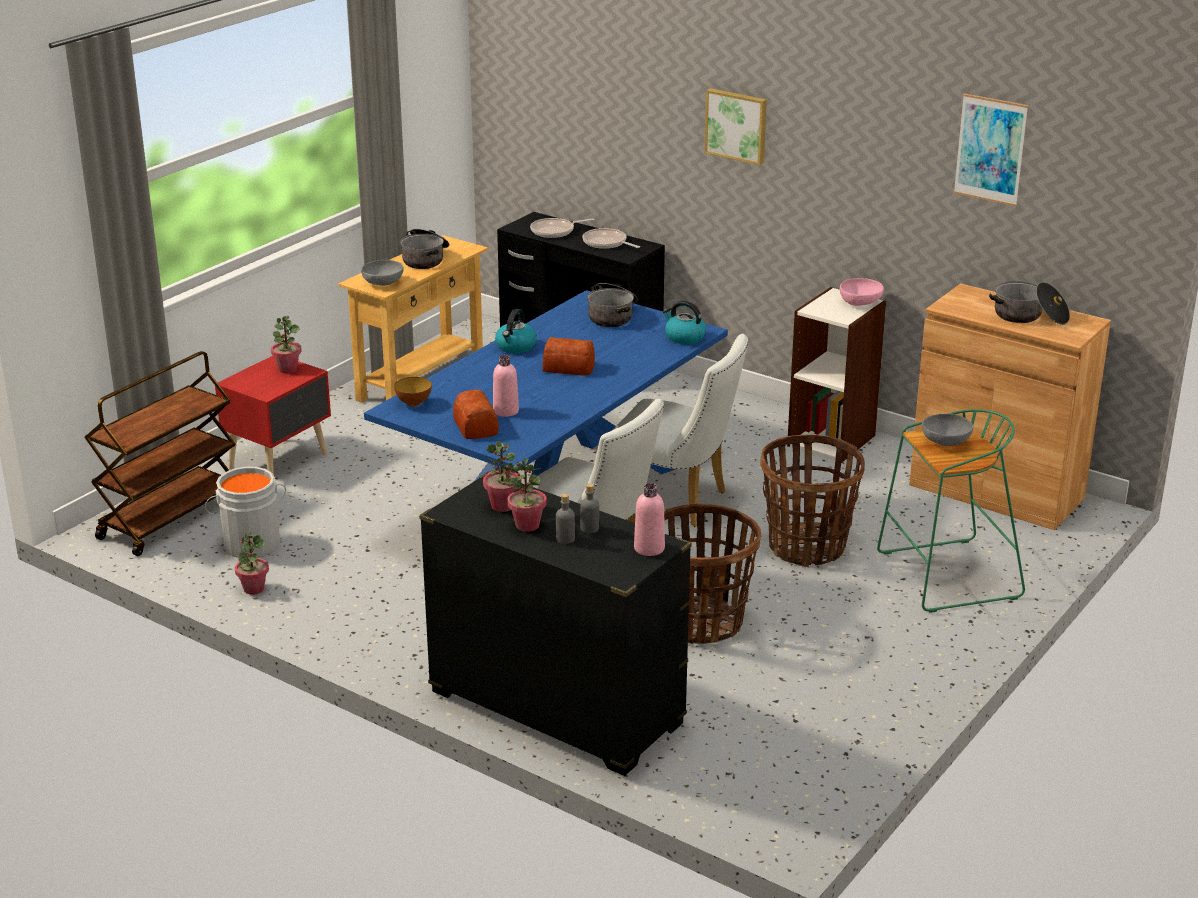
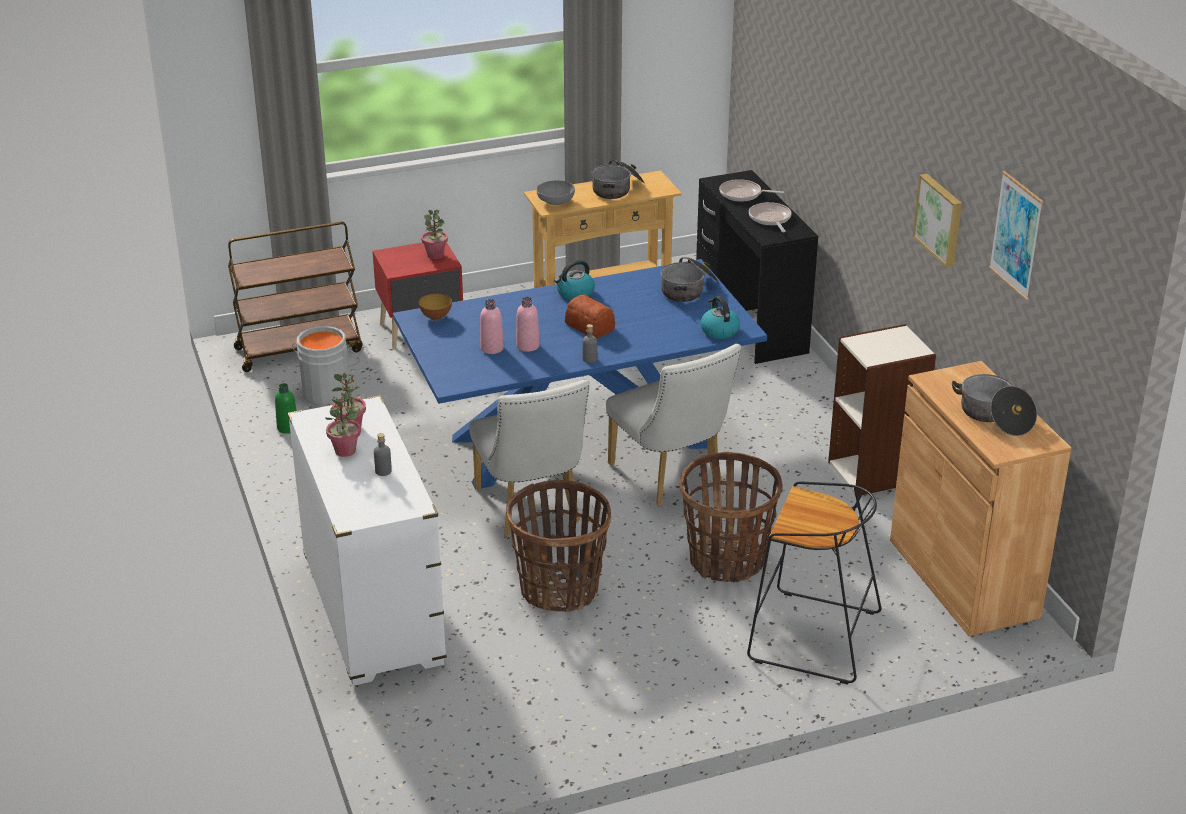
camera: 35 degrees right, 5 degrees up
potted plant [235,531,269,595] -> green bottle [275,383,297,434]
black dresser [419,471,692,776] -> white dresser [288,395,447,686]
bread [453,390,499,439] -> none
grey bottle [556,493,575,544] -> grey bottle moved to [582,324,597,363]
pink bottle [634,483,665,556] -> pink bottle moved to [516,297,540,352]
picture [704,88,767,165] -> picture moved to [913,174,962,268]
pink bowl [840,278,884,306] -> none
green stool [877,409,1025,613] -> black stool [747,481,882,685]
grey bowl [922,414,973,446] -> none

